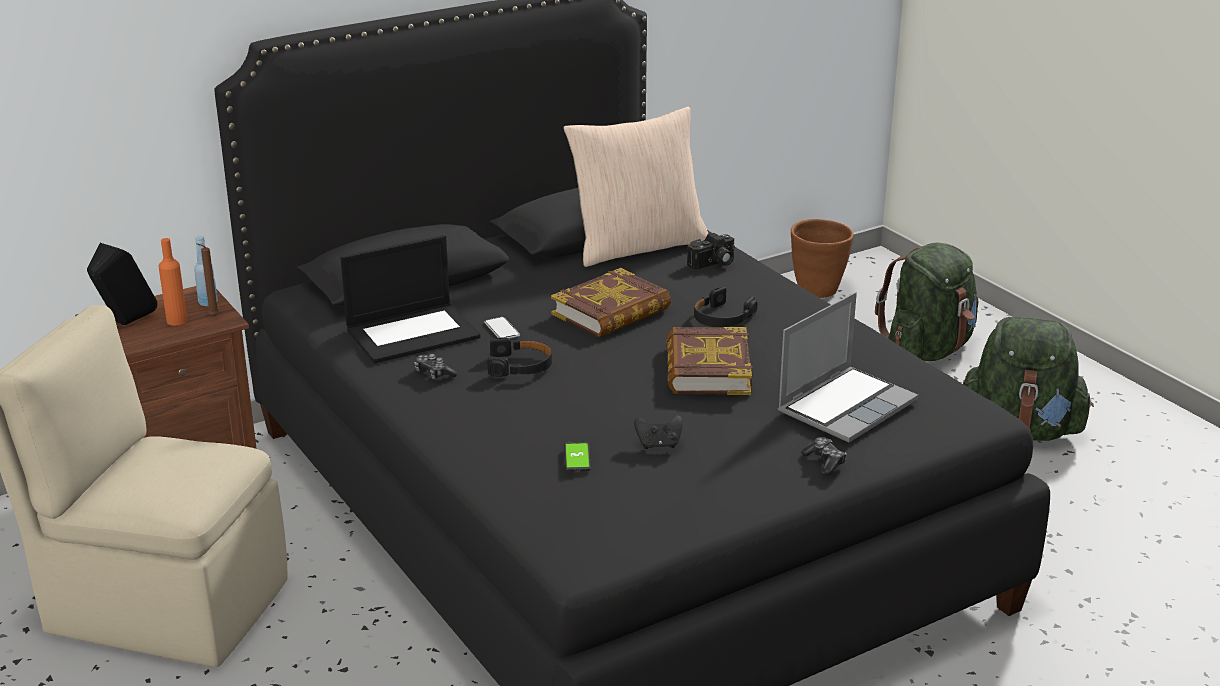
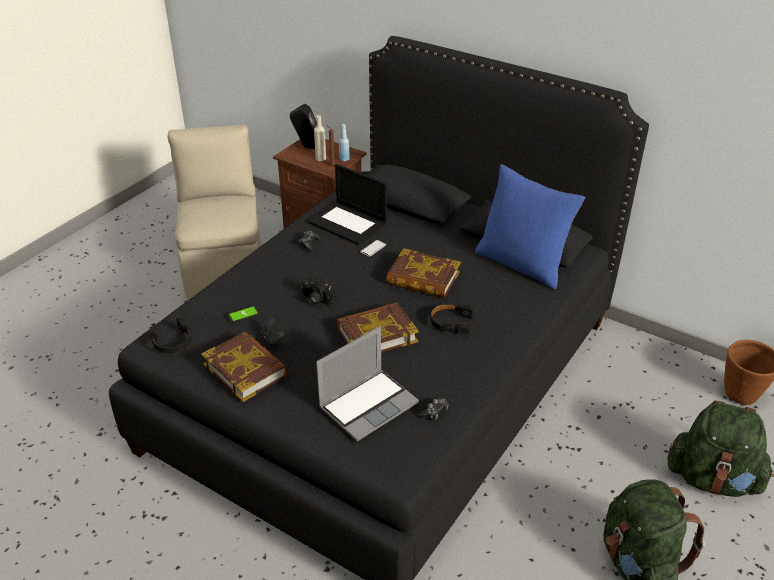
camera: 65 degrees right, 10 degrees up
orange bottle [159,238,187,325] -> beige bottle [314,115,326,161]
black headphones [487,337,552,377] -> black headphones moved to [150,317,191,354]
beige pillow [563,106,708,267] -> blue pillow [475,164,585,289]
camera [687,233,735,269] -> camera moved to [301,277,335,305]
laptop [778,292,918,443] -> laptop turned 60 degrees counterclockwise [316,326,419,442]
game controller [801,437,847,475] -> game controller moved to [418,398,449,420]
none -> book [201,332,288,402]

